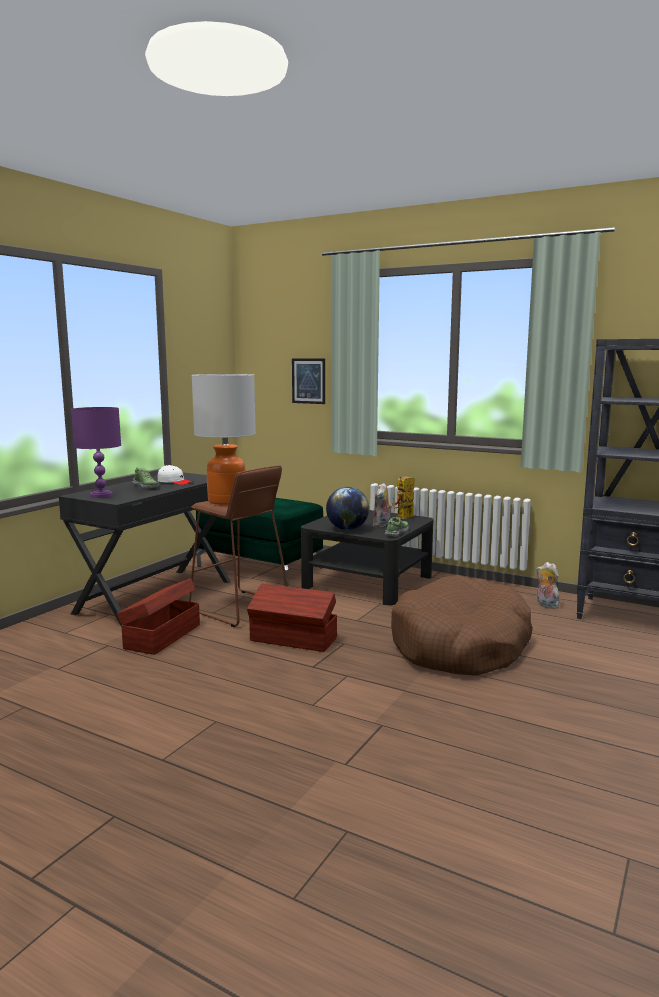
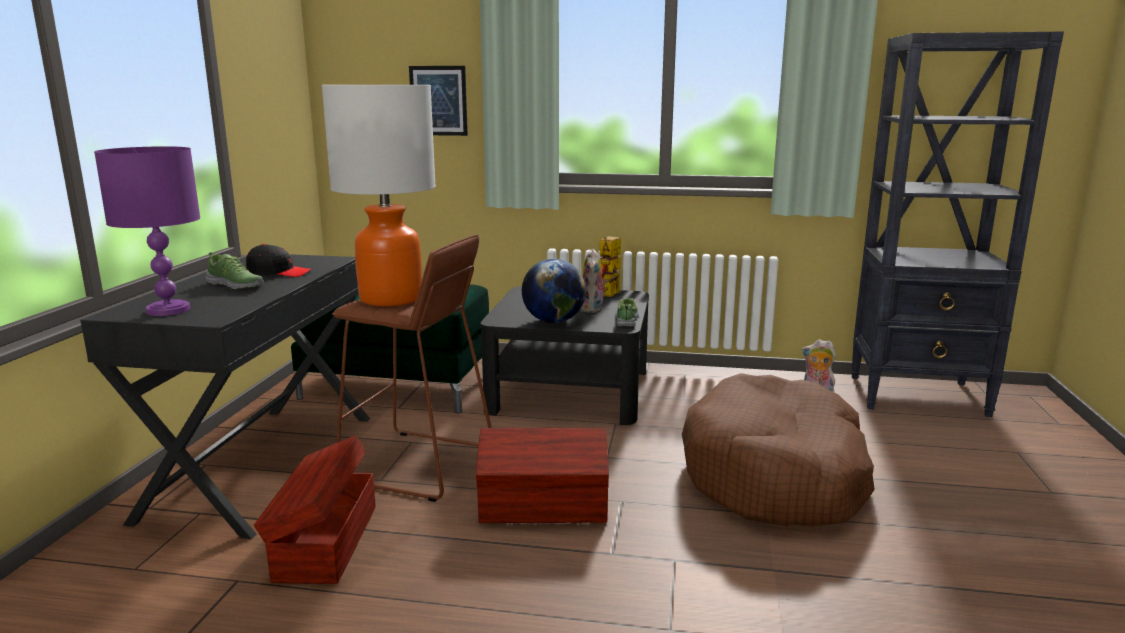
camera: 20 degrees left, 5 degrees up
white cap [158,465,193,485] -> black cap [246,244,311,277]

